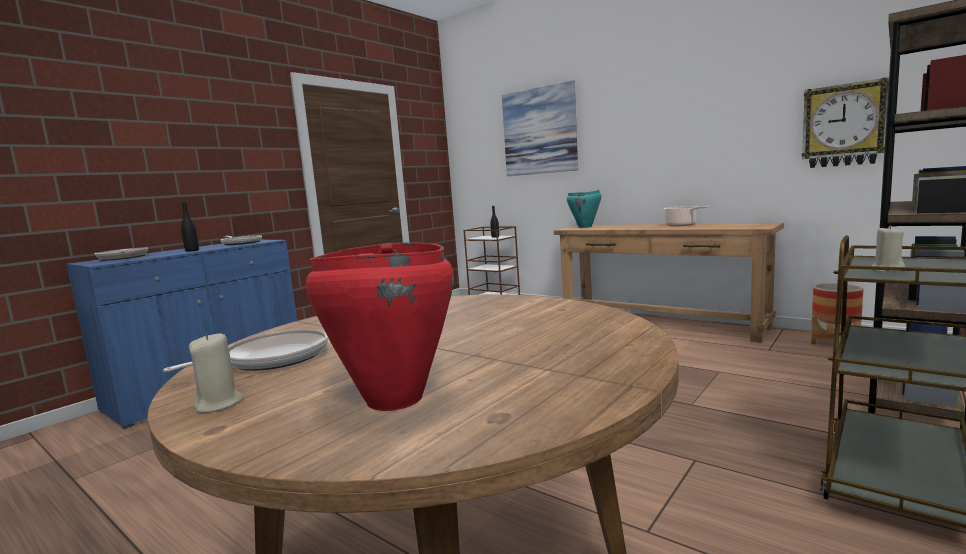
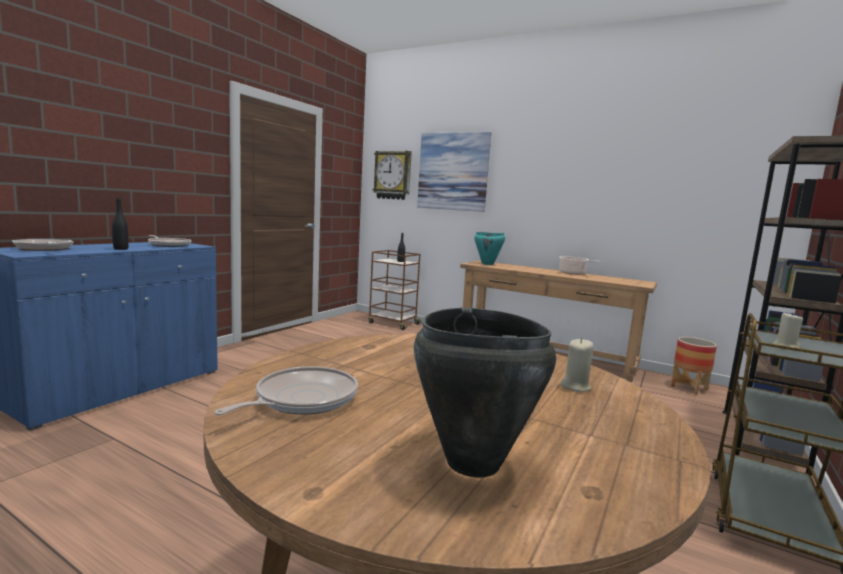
camera: 10 degrees left, 0 degrees up
beige candle [189,332,244,413] -> beige candle moved to [560,338,594,392]
red cooking pot [306,242,454,411] -> black cooking pot [414,307,556,477]
wall clock [802,77,889,168] -> wall clock moved to [373,151,412,200]

